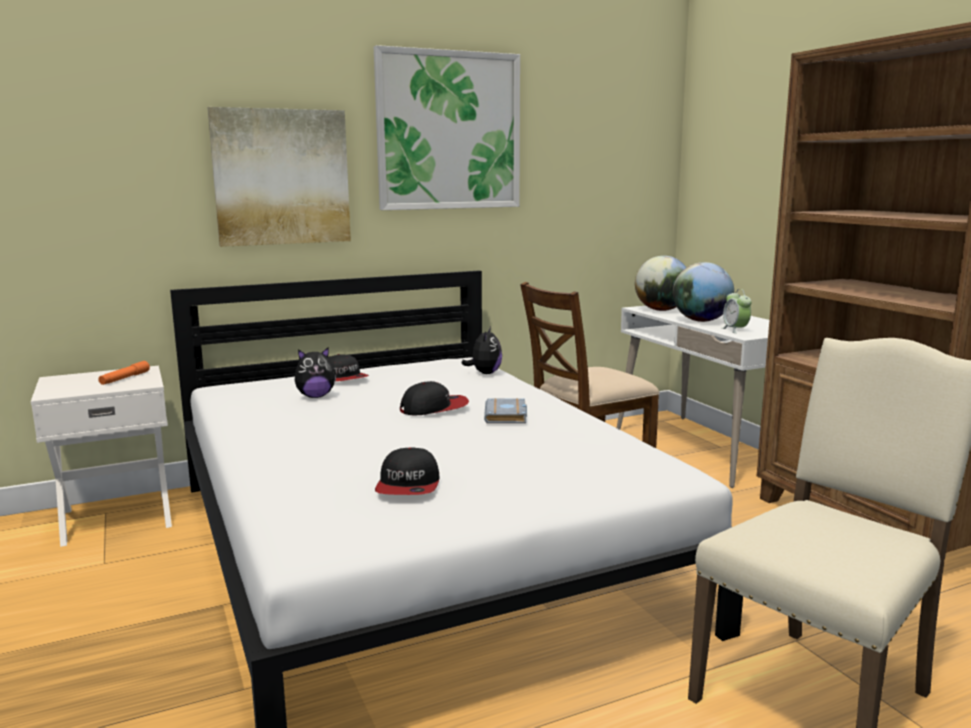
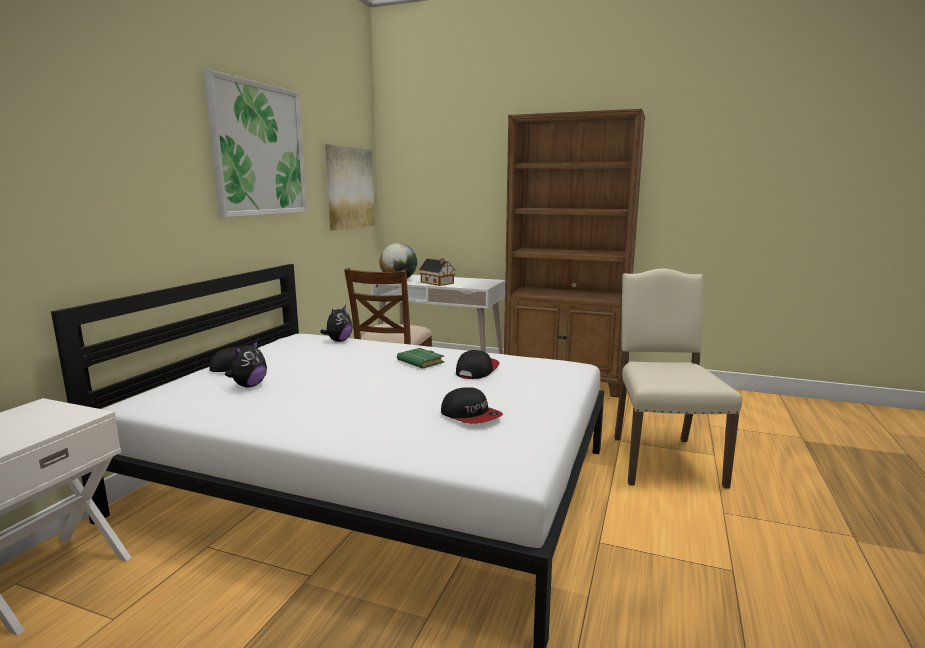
camera: 45 degrees left, 0 degrees up
orange flashlight [98,361,150,385] -> none
picture [208,107,351,247] -> picture moved to [325,144,375,231]
cap [400,381,469,415] -> cap moved to [456,350,500,379]
plush toy [461,327,502,374] -> plush toy turned 60 degrees clockwise [320,305,352,342]
grey book [484,398,527,424] -> green book [397,348,445,369]
globe [673,262,734,322] -> toy house [419,258,456,286]
alarm clock [722,289,752,334] -> none

